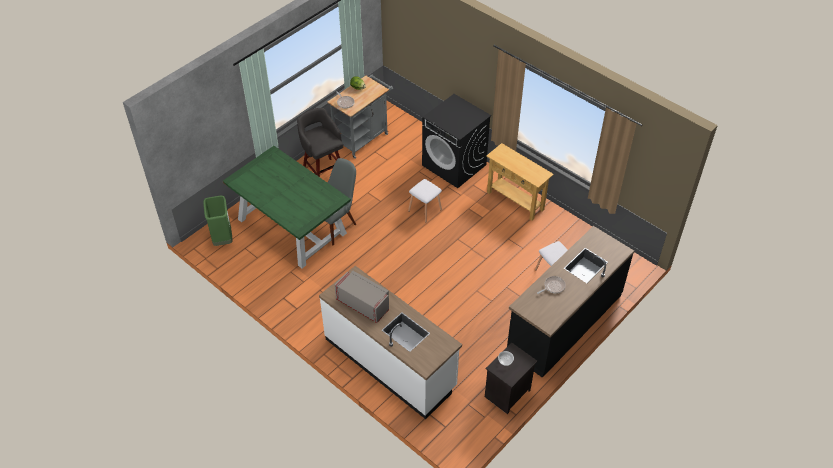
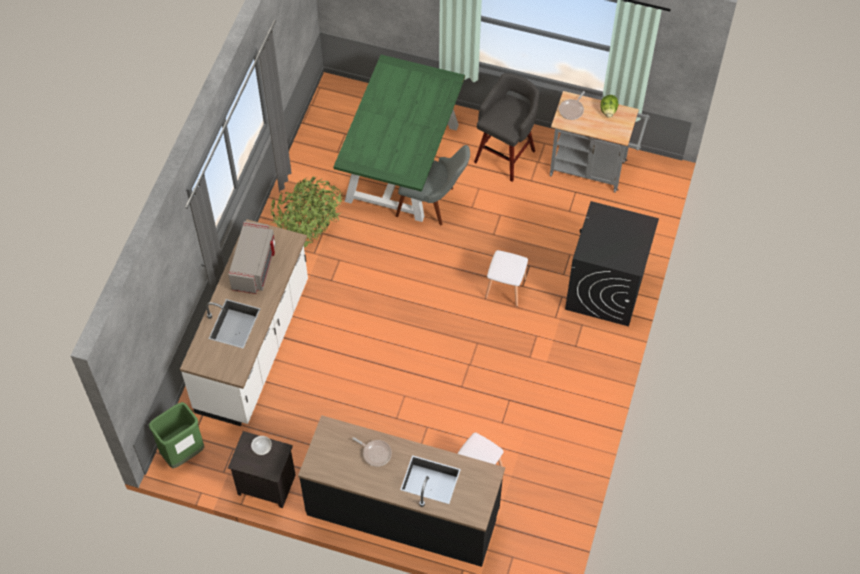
camera: 65 degrees right, 10 degrees up
green trash can [203,196,233,246] -> green trash can moved to [149,402,204,468]
beige console table [486,143,554,221] -> none
none -> potted plant [271,177,342,247]

